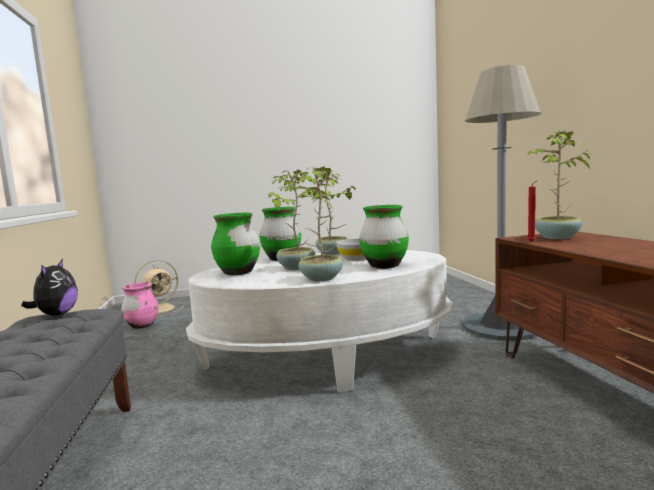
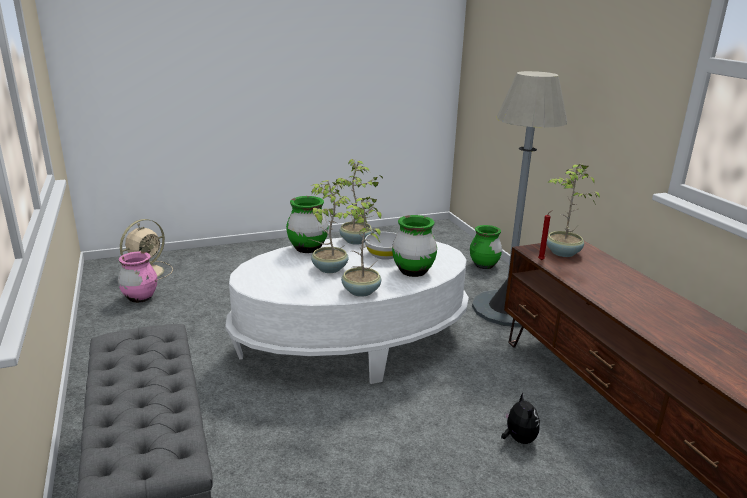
camera: 10 degrees left, 15 degrees up
plush toy [21,259,78,316] -> plush toy moved to [501,393,540,444]
green vase [211,213,260,275] -> green vase moved to [470,225,502,269]

